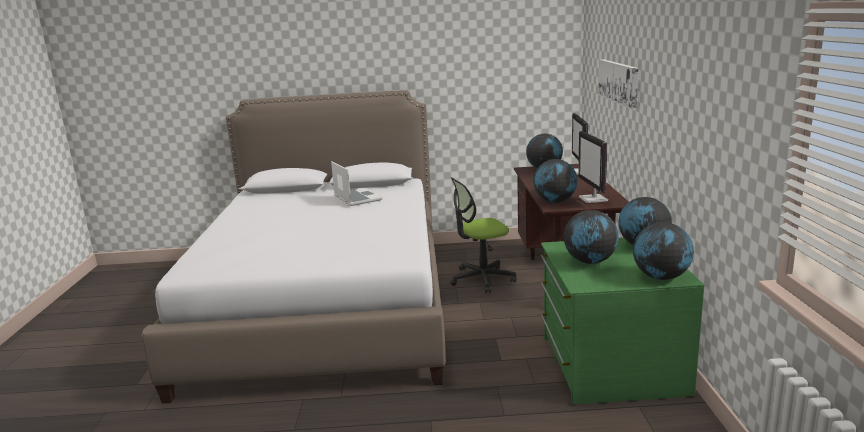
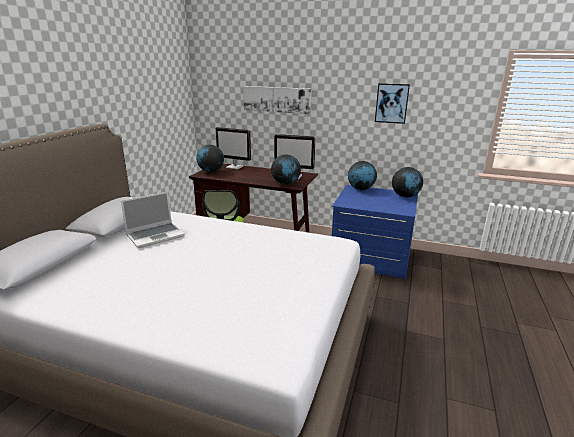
camera: 70 degrees left, 5 degrees up
laptop [331,161,383,206] -> laptop turned 150 degrees clockwise [121,192,185,248]
green dresser [541,237,705,405] -> blue dresser [332,185,418,280]
globe [564,210,619,264] -> none
none -> picture [375,83,410,124]

